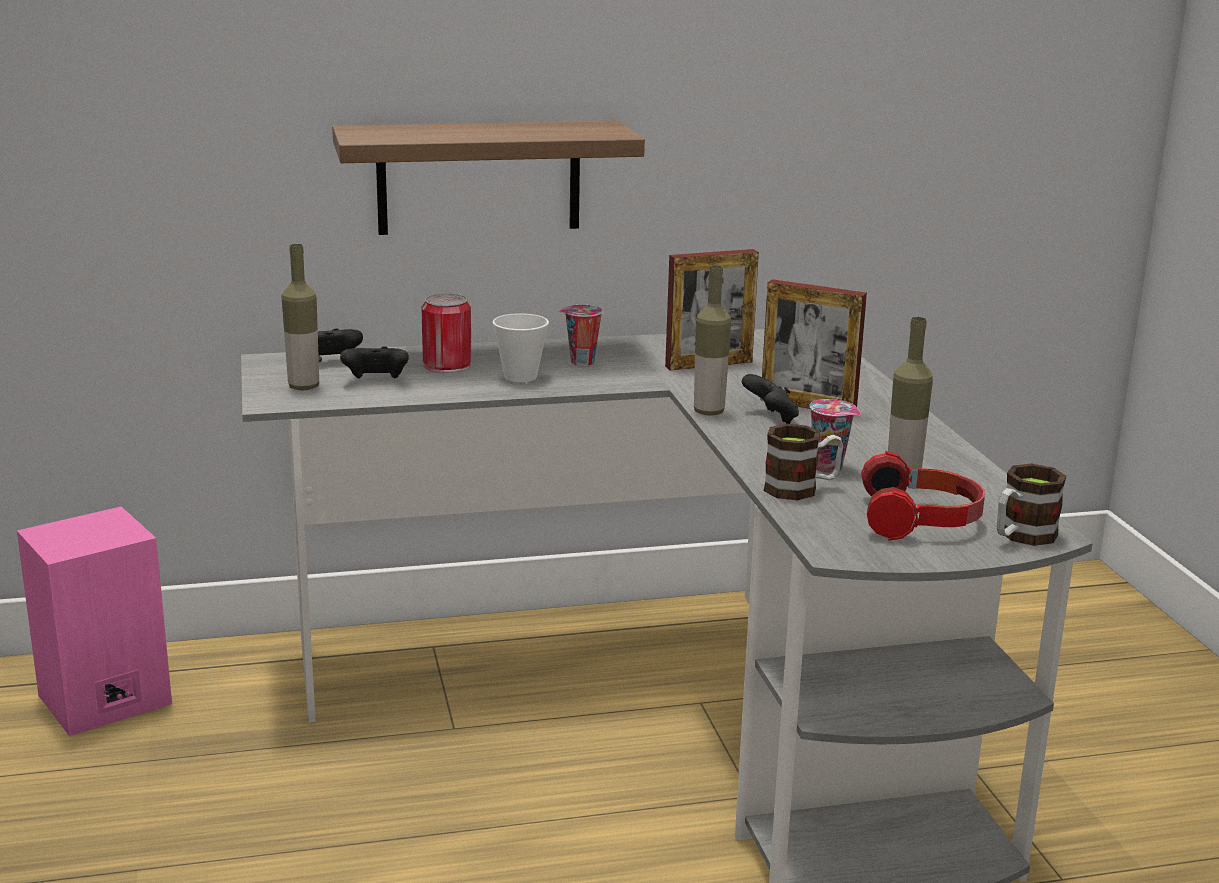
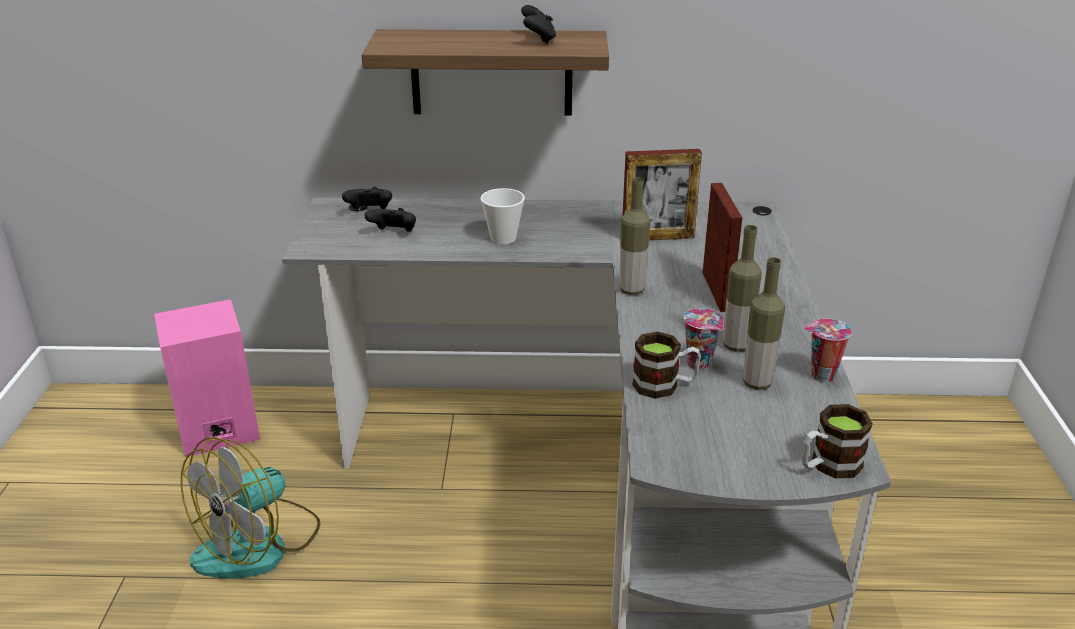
camera: 15 degrees right, 10 degrees up
bottle [282,244,319,390] -> bottle moved to [723,225,762,352]
can [421,293,472,373] -> none
cup [557,305,603,366] -> cup moved to [804,319,852,382]
black game controller [742,374,799,424] -> black game controller moved to [521,5,556,44]
picture frame [760,279,867,409] -> picture frame turned 135 degrees counterclockwise [702,183,742,312]
headphones [861,451,985,540] -> none
none -> fan [181,437,320,578]

